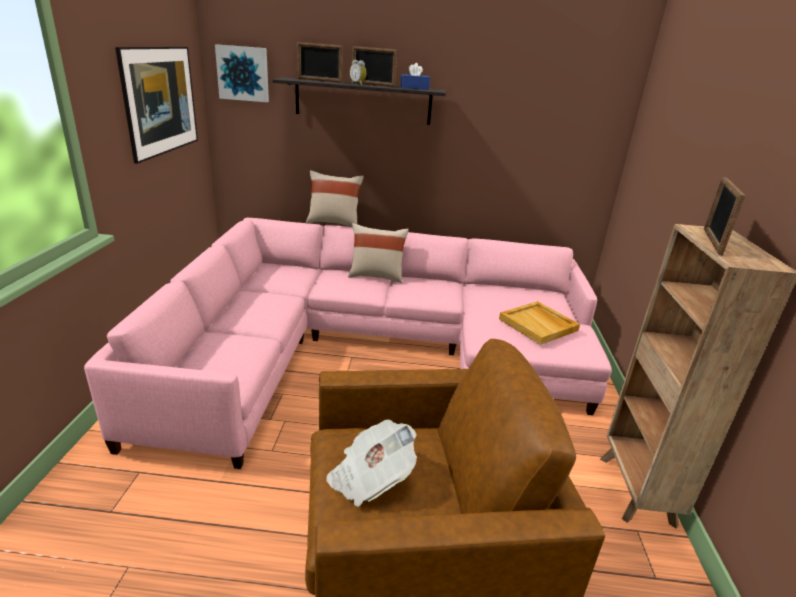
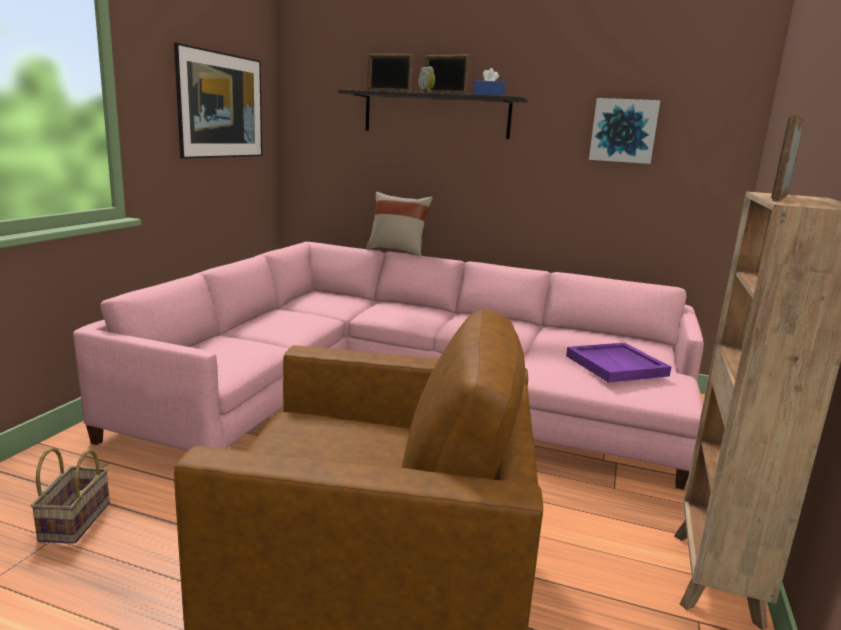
camera: 15 degrees right, 10 degrees down
picture [215,44,269,102] -> picture moved to [589,98,660,164]
newspaper [326,419,417,507] -> none
beige pillow [348,223,409,283] -> none
beige tray [499,301,580,345] -> purple tray [566,343,671,383]
none -> basket [31,448,110,544]

